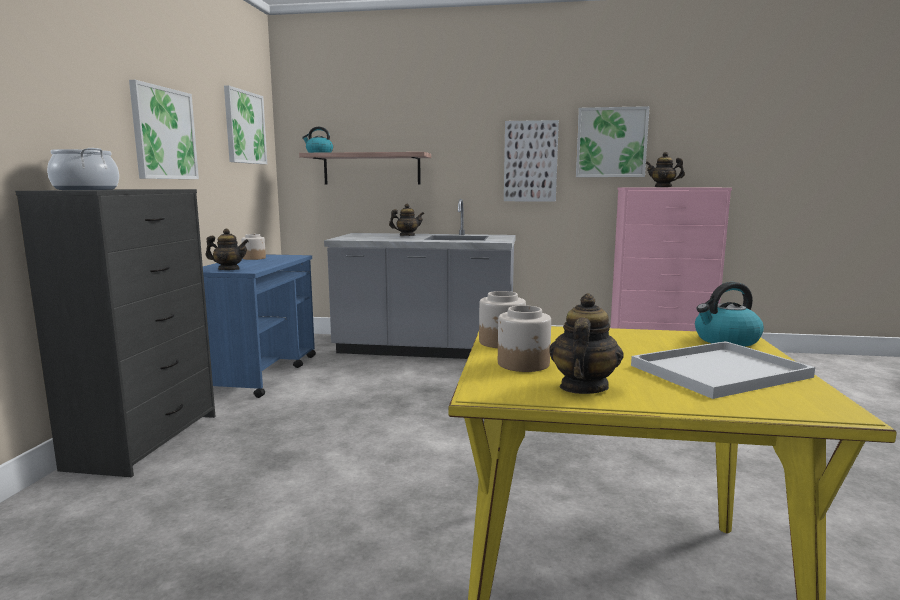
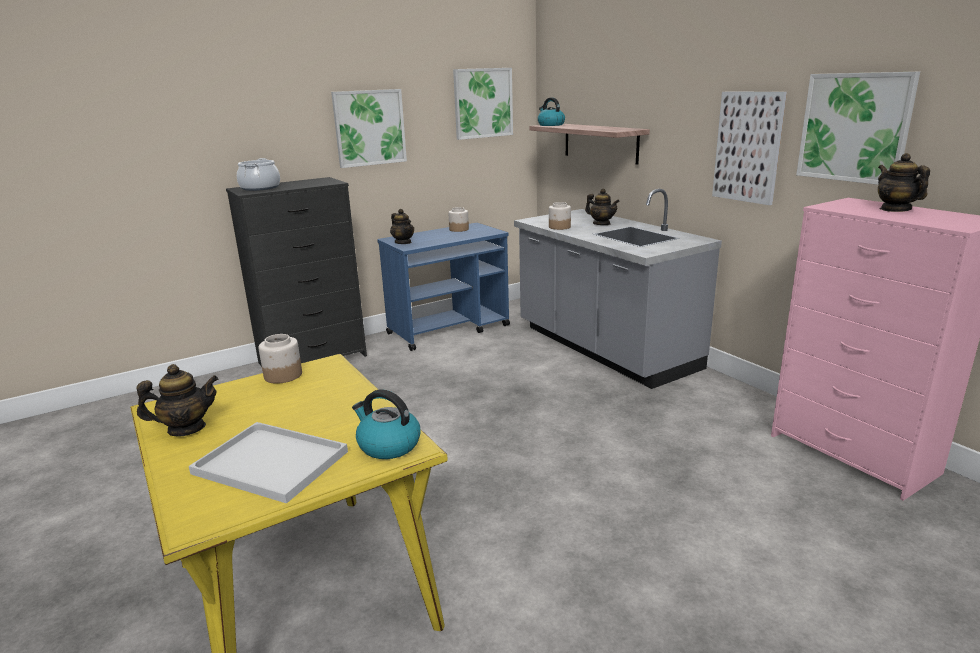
camera: 50 degrees right, 10 degrees up
jar [498,305,551,372] -> jar moved to [549,202,571,230]

